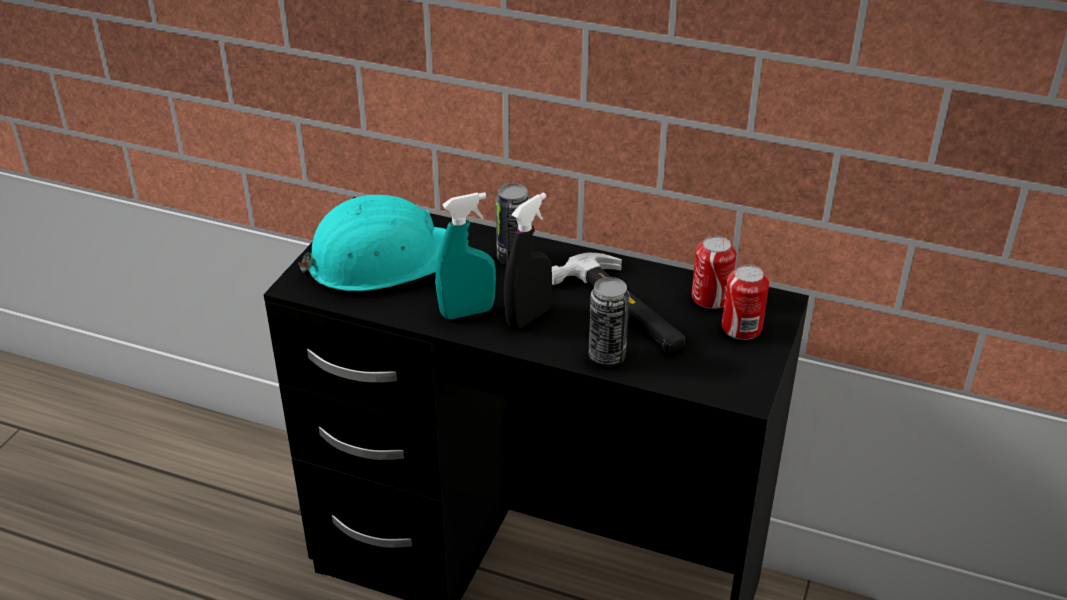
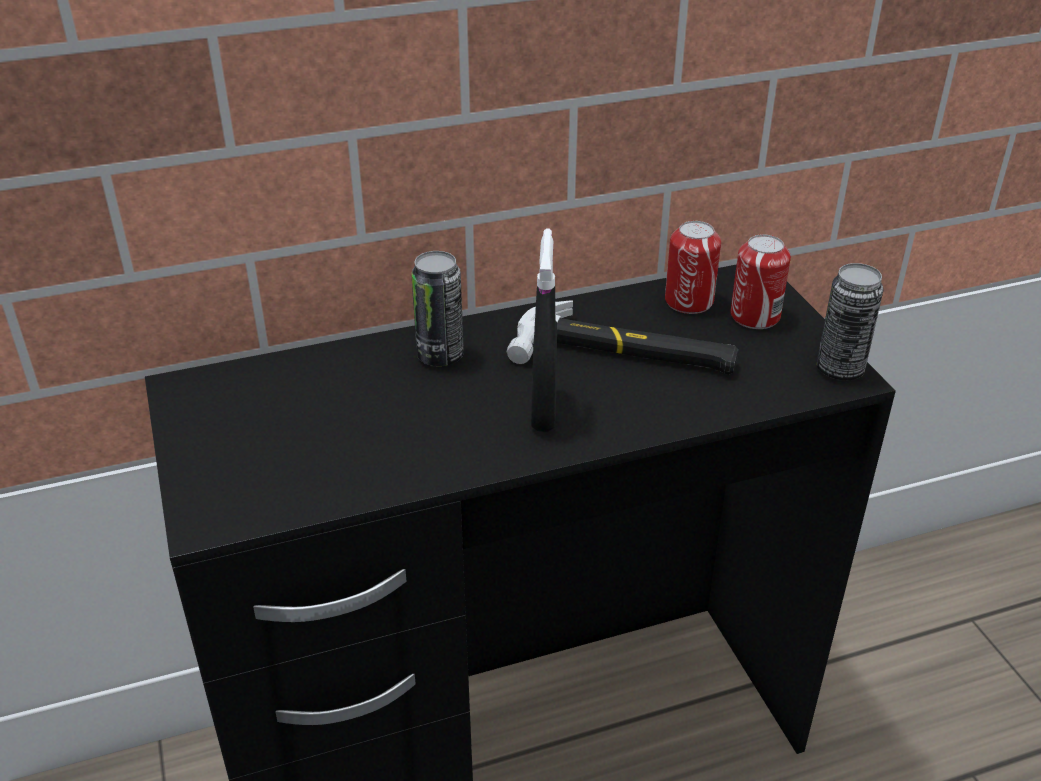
camera: 40 degrees left, 0 degrees up
turquoise hard hat [298,195,446,291] -> none
turquoise spray bottle [435,192,496,319] -> none
can [589,277,630,367] -> can moved to [817,263,884,380]

